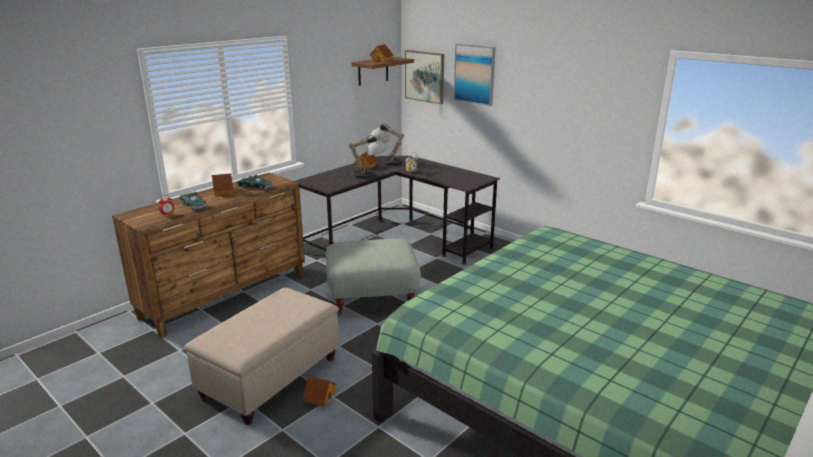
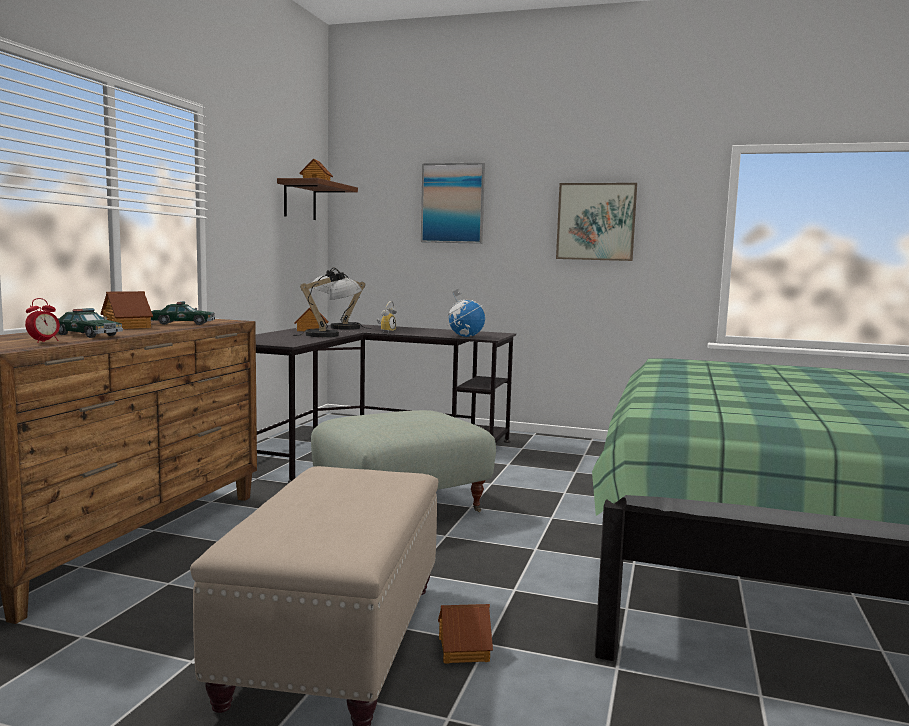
camera: 25 degrees left, 15 degrees down
picture [405,50,444,104] -> picture moved to [556,183,637,261]
none -> globe [447,288,485,337]

